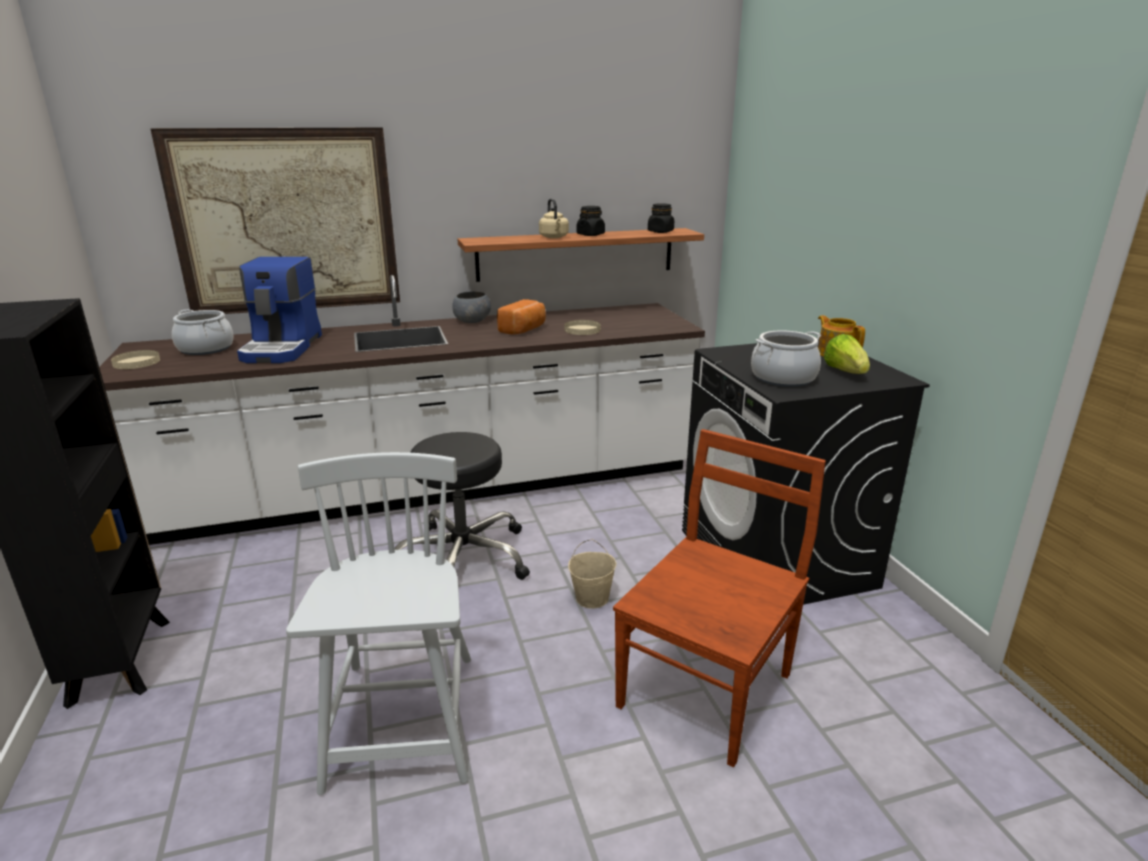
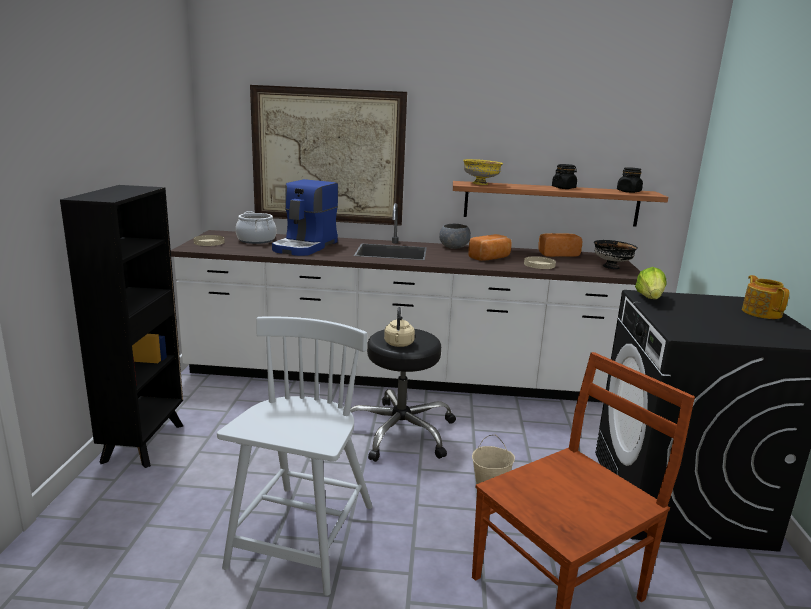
camera: 20 degrees right, 5 degrees down
beige kettle [539,199,569,238] -> beige kettle moved to [384,307,415,347]
cooking pot [751,330,821,387] -> none
lettuce [824,334,870,374] -> lettuce moved to [635,267,666,299]
none -> yellow bowl [463,159,503,185]
none -> bread [538,233,582,257]
none -> black bowl [594,240,638,269]

